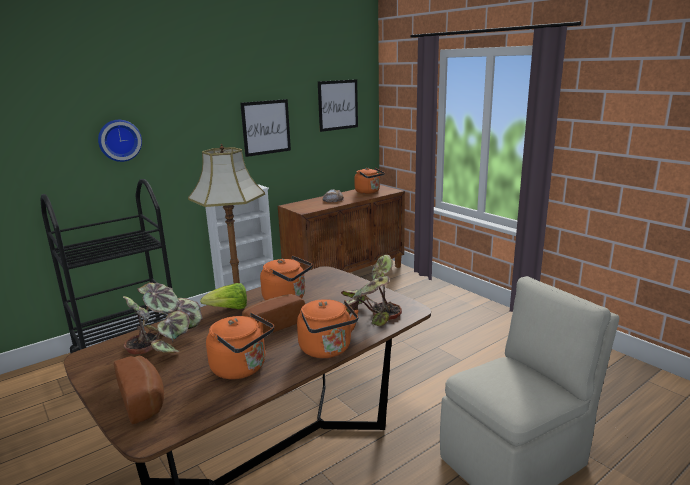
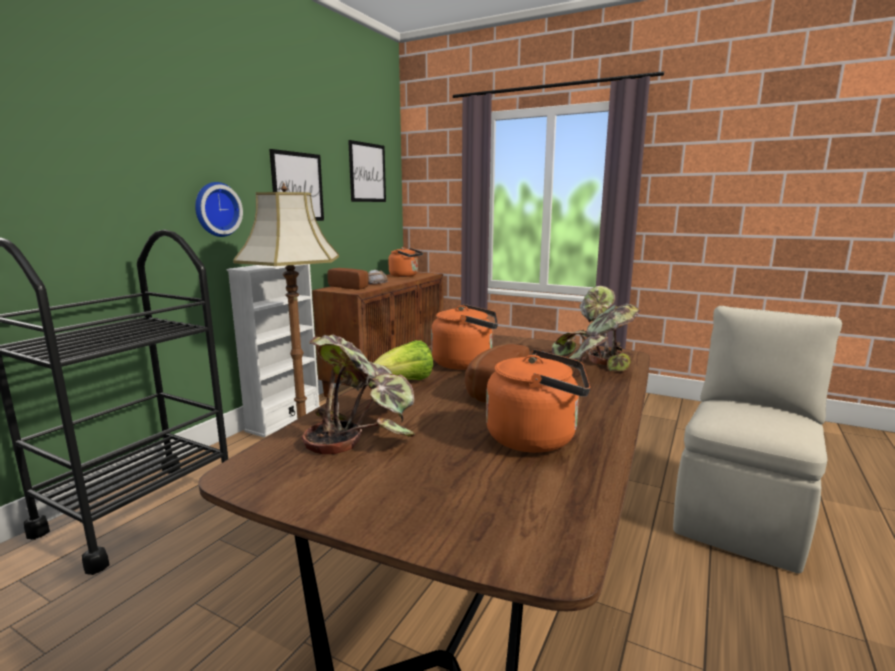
camera: 25 degrees left, 5 degrees down
wall clock [98,120,142,162] -> wall clock moved to [195,182,243,237]
bread [114,356,164,425] -> bread moved to [327,268,369,290]
orange kettle [297,299,359,358] -> none

